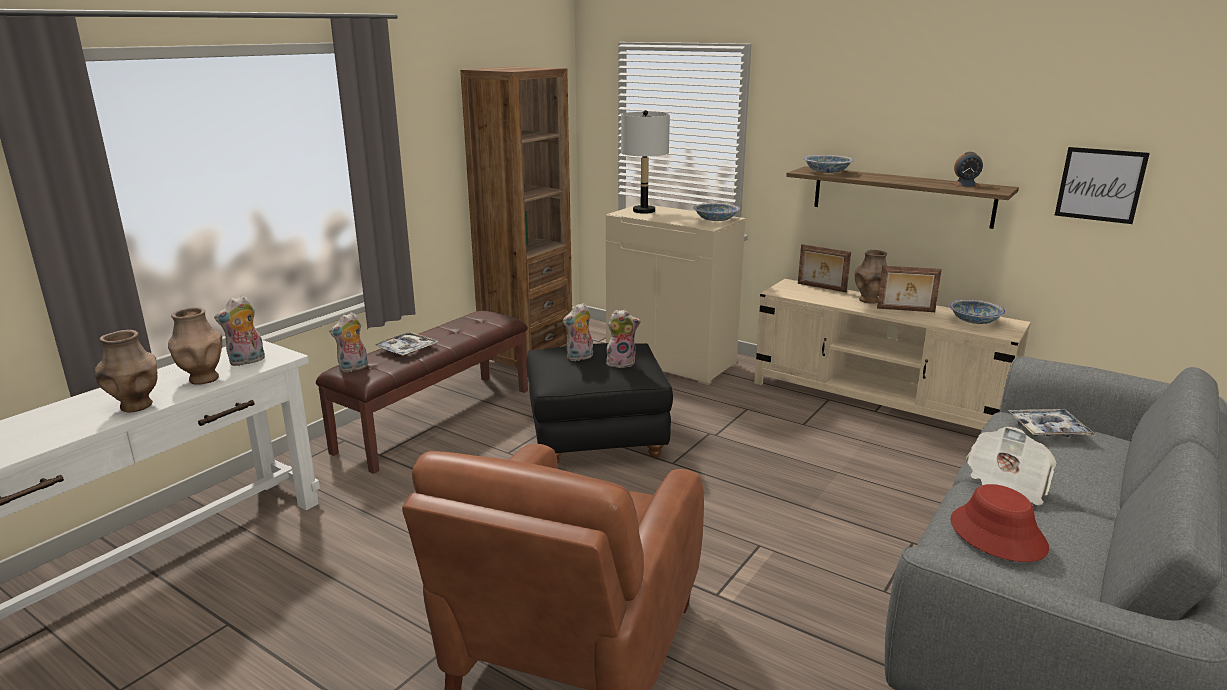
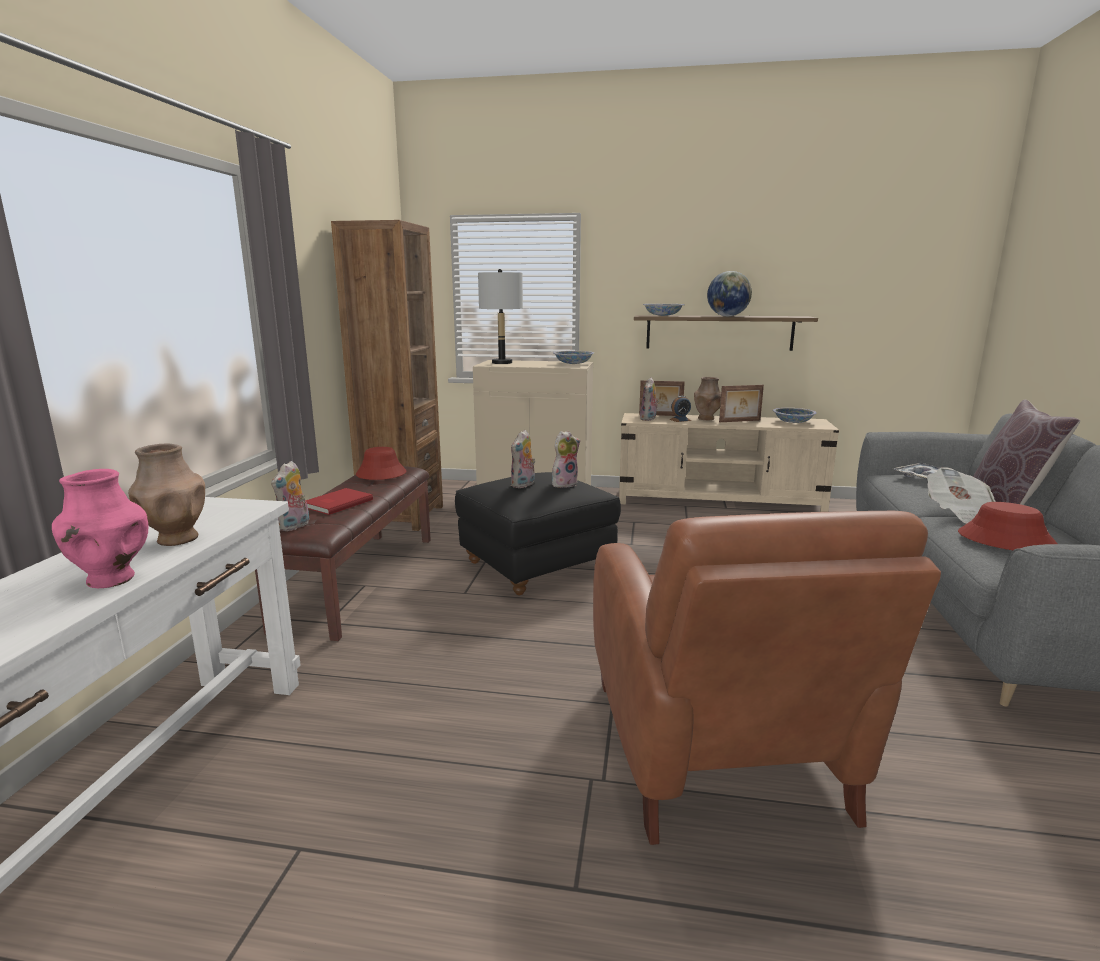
camera: 25 degrees left, 5 degrees down
brown vase [95,330,157,412] -> pink vase [52,469,148,588]
plush toy [214,295,265,366] -> plush toy moved to [640,377,659,421]
tray [373,332,438,356] -> red book [306,488,373,515]
alarm clock [952,152,983,187] -> alarm clock moved to [669,396,691,422]
picture [1055,147,1150,224] -> none
none -> red hat [356,447,406,480]
none -> globe [707,271,752,316]
none -> brown pillow [973,400,1080,505]

